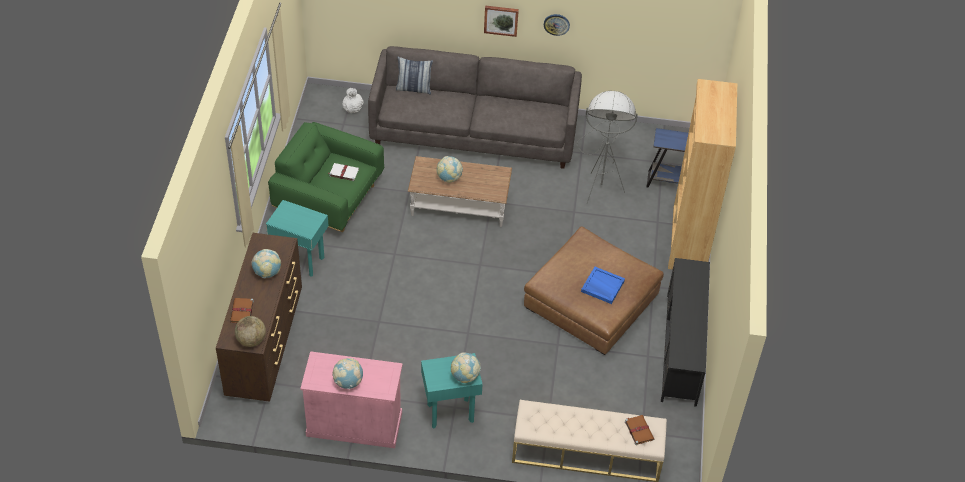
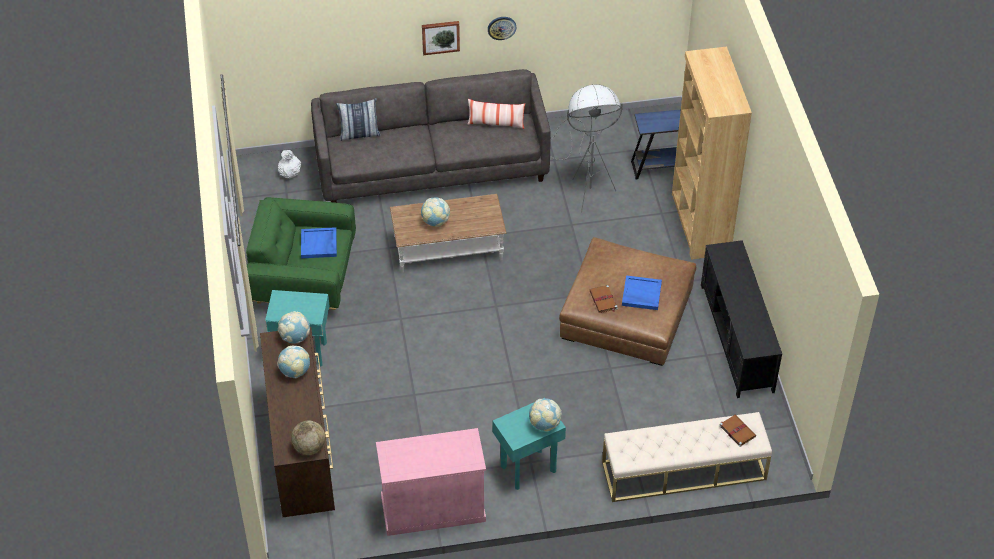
camera: 15 degrees left, 0 degrees up
brown book [230,298,254,323] -> brown book moved to [590,285,618,313]
white book [328,163,359,181] -> blue tray [301,227,337,258]
globe [333,358,363,389] -> globe moved to [278,311,310,344]
none -> pillow [467,99,525,129]

